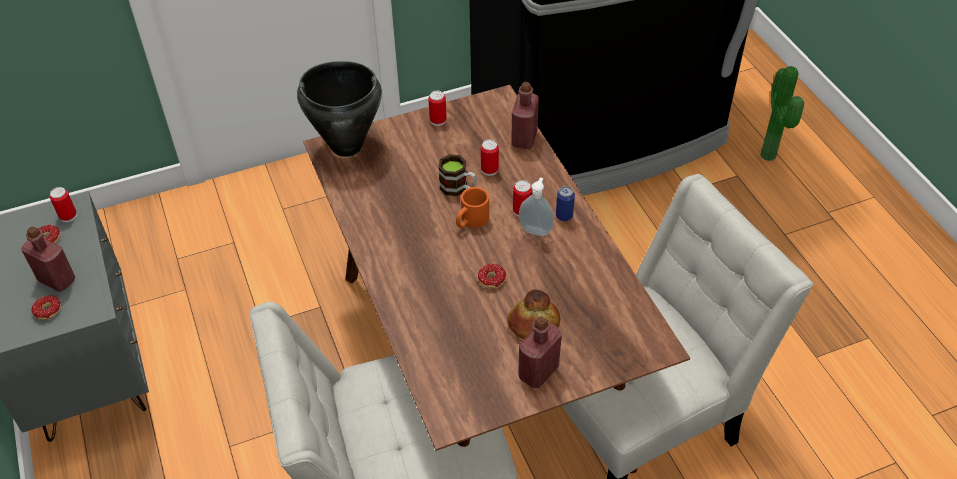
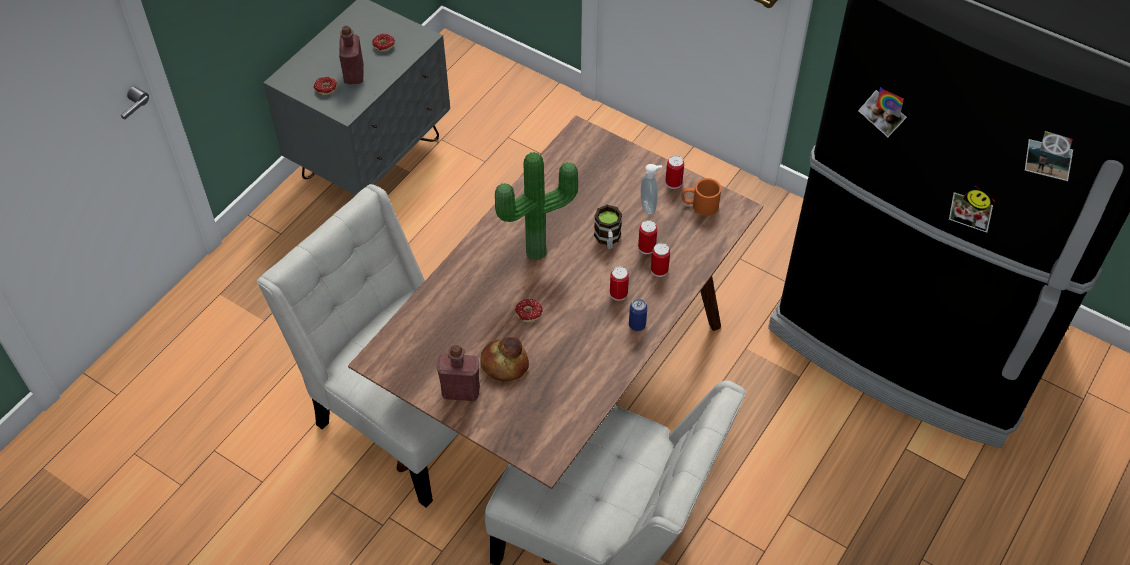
camera: 55 degrees right, 5 degrees up
can [50,187,77,222] -> can moved to [651,243,670,277]
black cooking pot [297,61,382,157] -> none
orange mug [456,187,489,228] -> orange mug moved to [681,178,721,216]
red bottle [511,82,539,149] -> none
soap dispenser [519,177,554,236] -> soap dispenser moved to [641,164,662,215]
potted plant [760,66,804,161] -> potted plant moved to [495,152,578,261]

